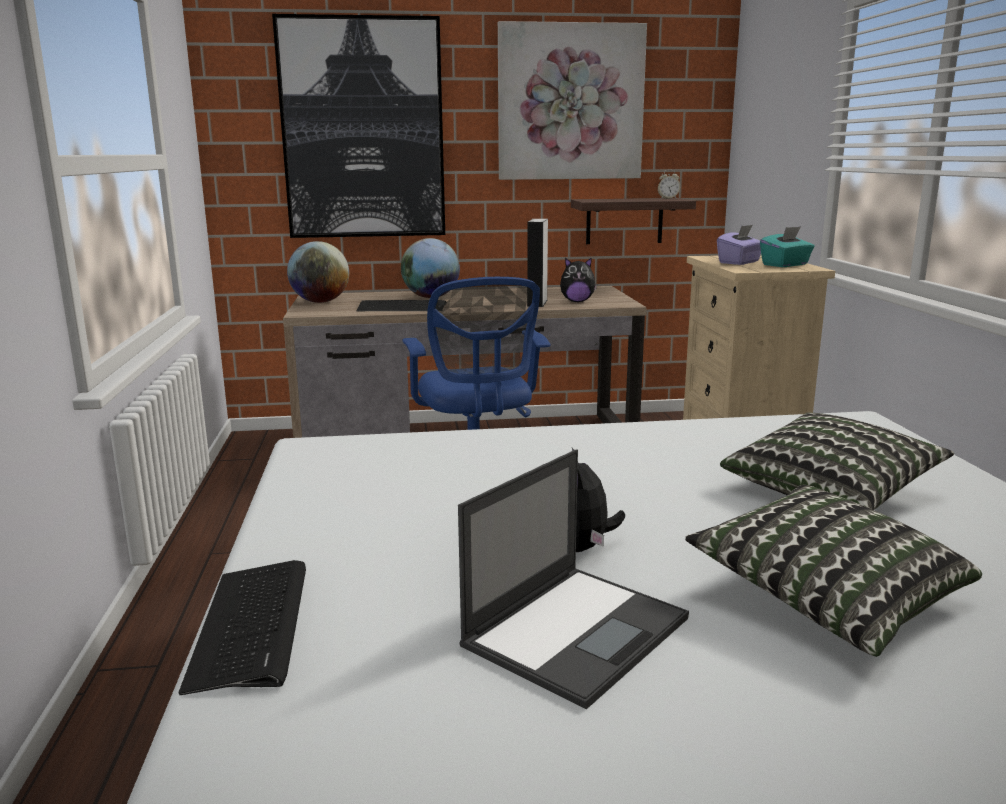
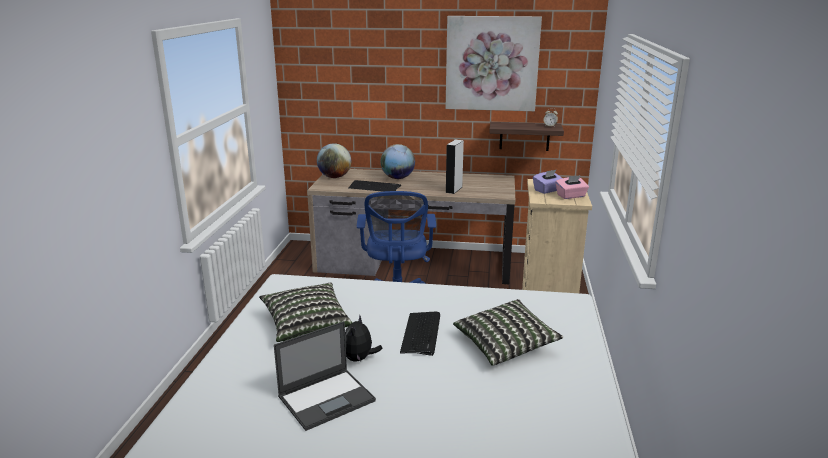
camera: 15 degrees right, 5 degrees up
keyboard [179,560,306,695] -> keyboard moved to [400,312,440,356]
picture [272,14,445,238] -> none
plush toy [560,258,597,302] -> none
pillow [685,485,982,657] -> pillow moved to [259,283,353,342]
turquoise tissue box [760,226,815,267] -> pink tissue box [556,175,589,199]

